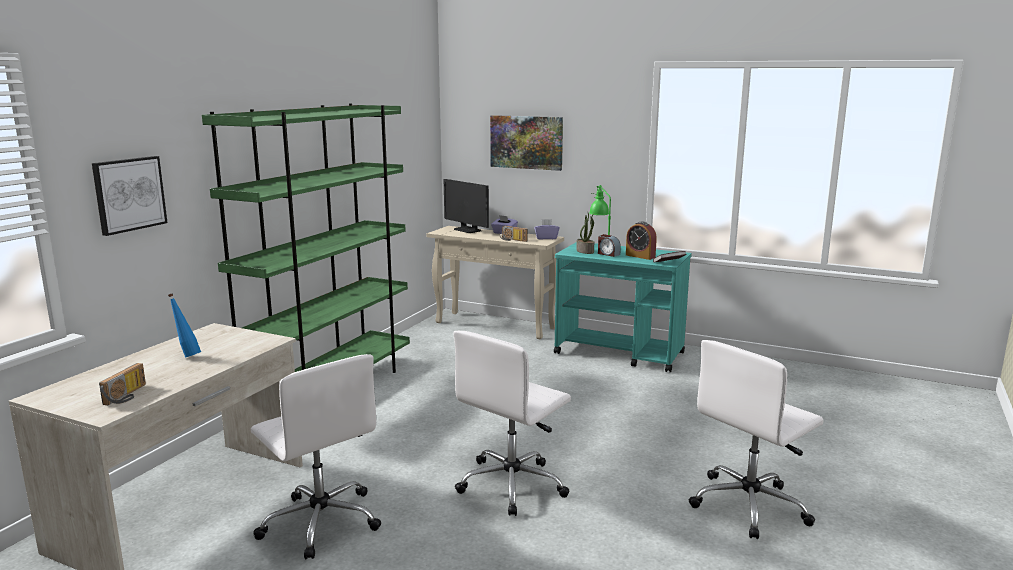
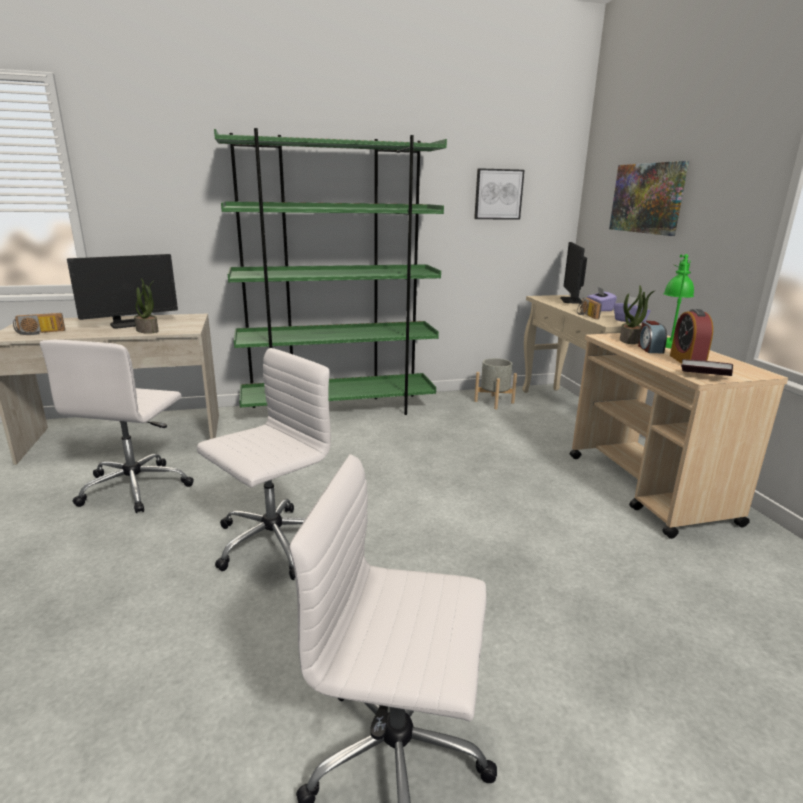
camera: 50 degrees right, 5 degrees up
picture [92,156,167,236] -> picture moved to [474,168,524,220]
blue bottle [168,293,201,358] -> monitor [67,254,178,329]
white office chair [454,331,571,516] -> white office chair turned 135 degrees clockwise [197,348,331,580]
turquoise cart [554,242,692,373] -> beige cart [570,333,788,539]
none -> potted plant [134,278,159,334]
none -> grey planter [474,358,517,410]

